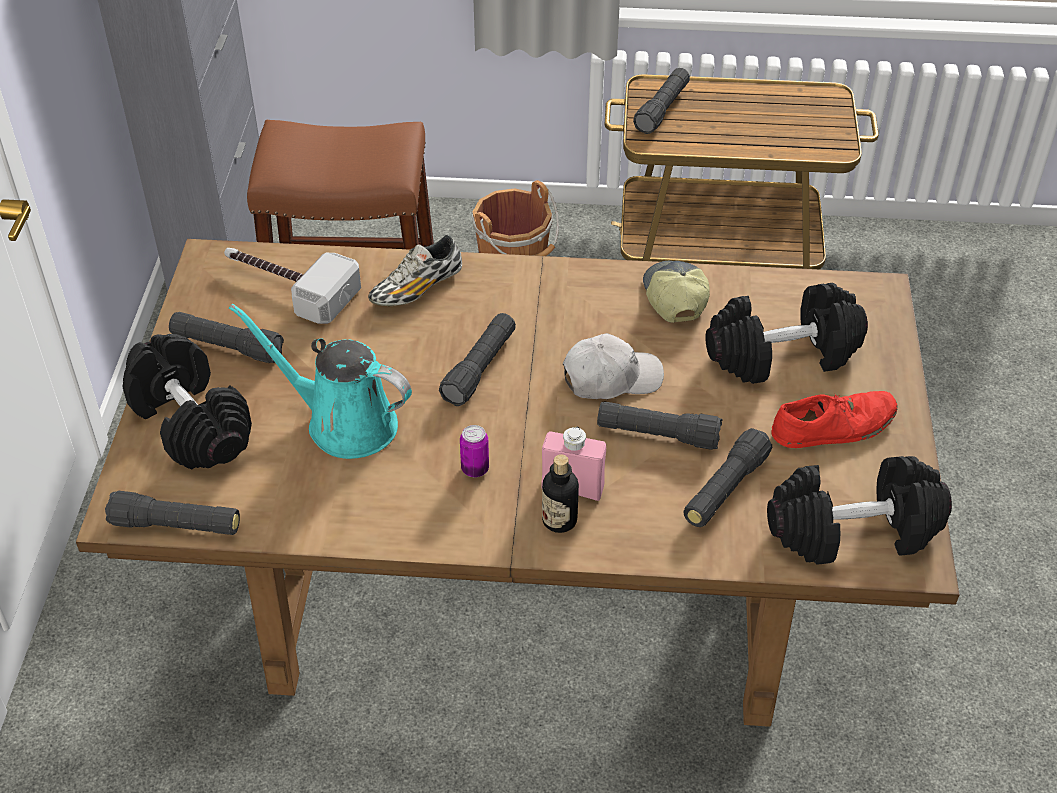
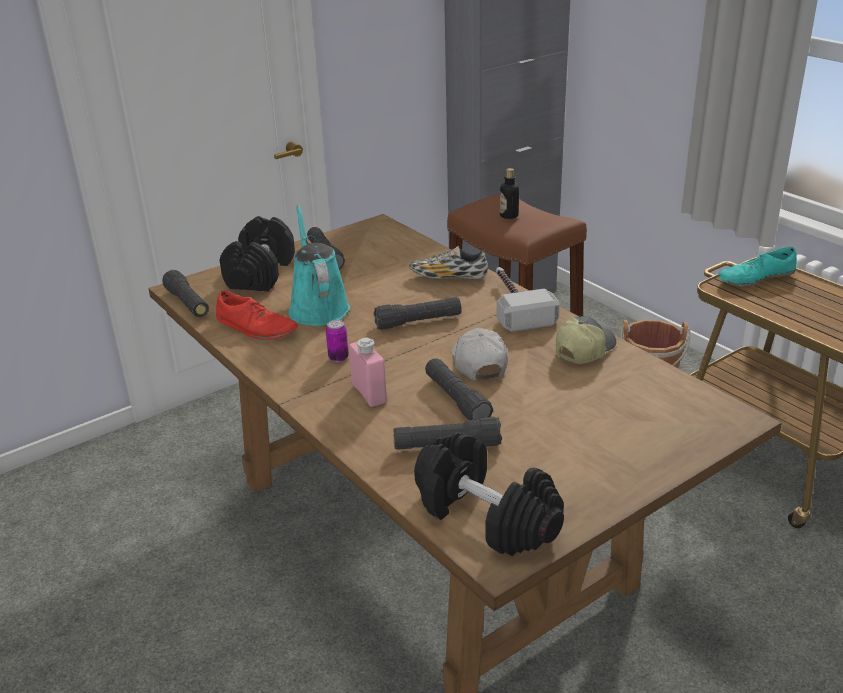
camera: 50 degrees right, 15 degrees down
hammer [224,248,361,324] -> hammer moved to [496,267,560,332]
bottle [542,454,579,533] -> bottle moved to [500,168,519,219]
white cap [563,333,664,399] -> white cap turned 135 degrees counterclockwise [451,328,508,380]
black flashlight [633,68,690,134] -> turquoise shoe [718,247,797,287]
black dumbbell [705,283,868,384] -> none
red shoe [771,391,898,448] -> red shoe moved to [216,291,298,340]

